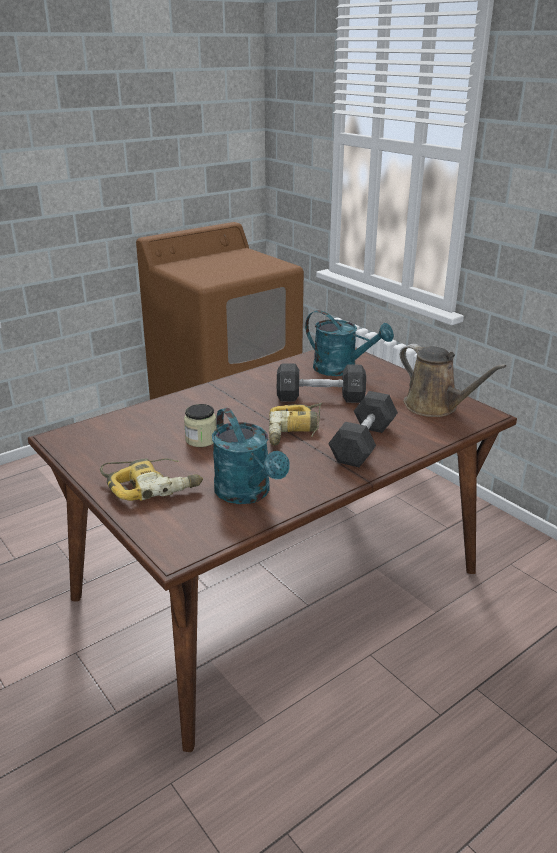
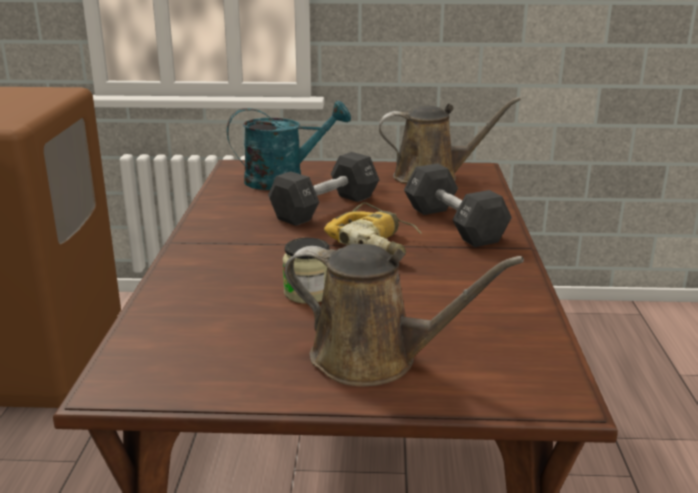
camera: 50 degrees left, 5 degrees down
power drill [100,458,203,501] -> brown watering can [284,244,524,386]
turquoise watering can [212,408,290,504] -> none

